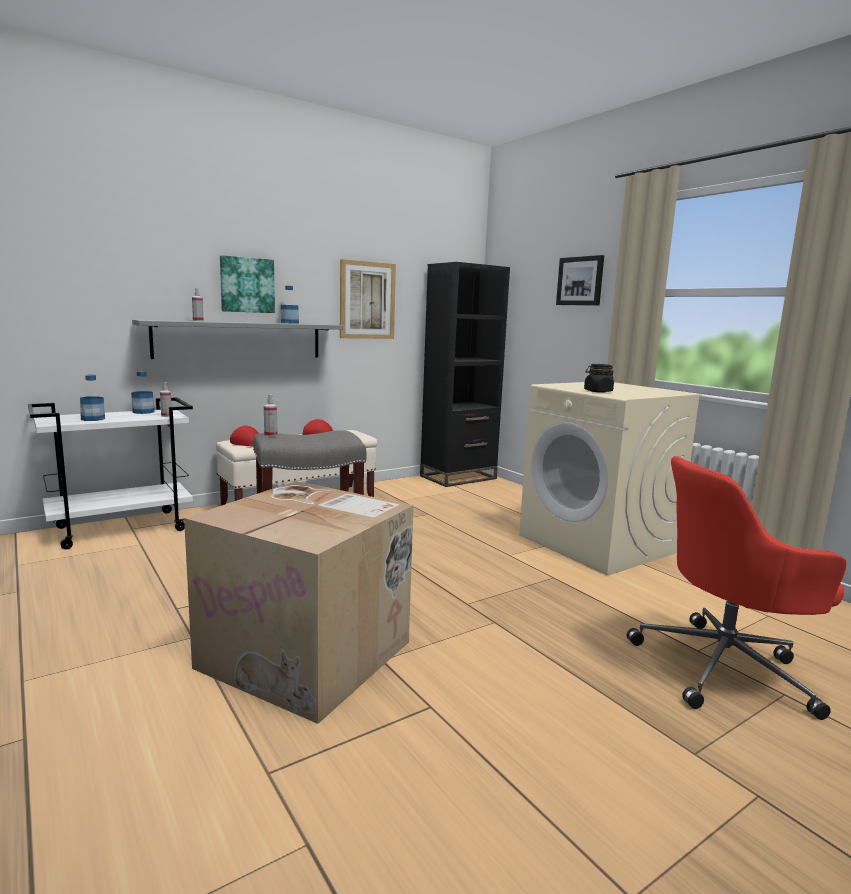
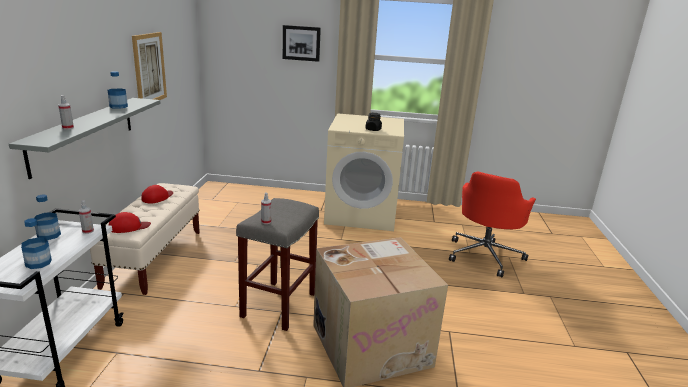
camera: 50 degrees left, 10 degrees up
picture [220,255,275,313] -> none
black bookcase [420,262,510,487] -> none

